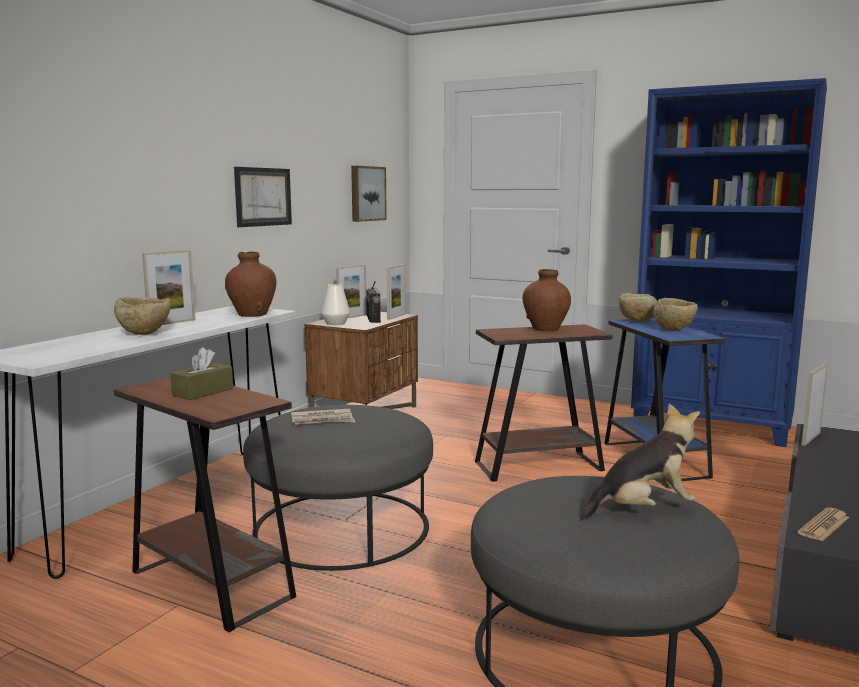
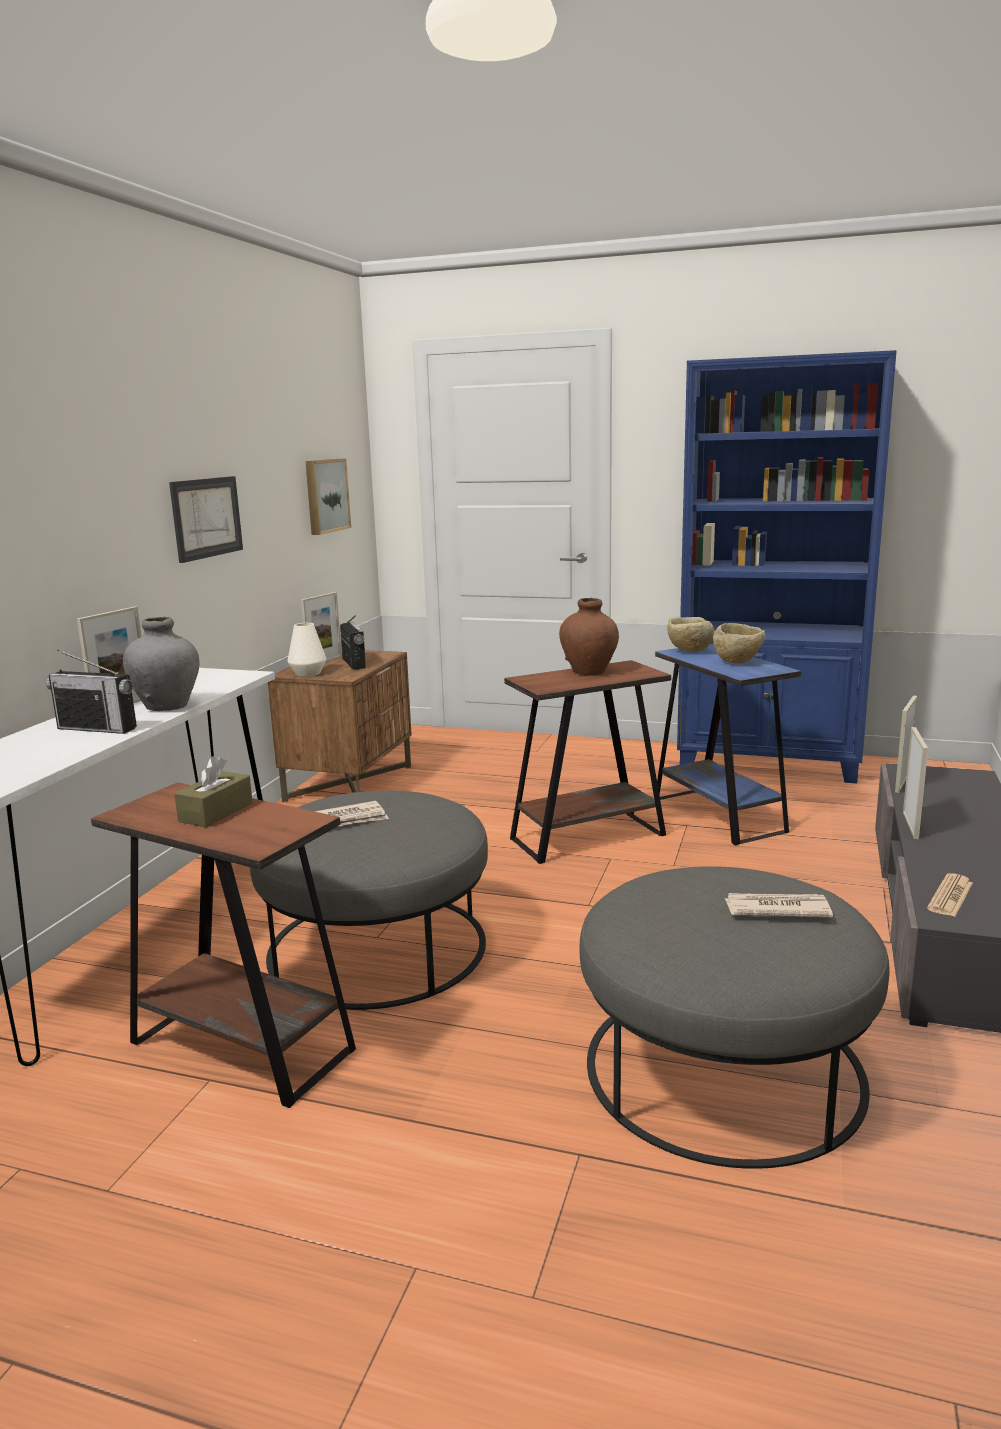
camera: 10 degrees left, 5 degrees up
beige bowl [114,297,171,335] -> radio [46,649,137,734]
brown vase [225,251,276,317] -> none
picture frame [386,264,406,320] -> picture frame moved to [903,727,928,839]
plush toy [580,404,700,520] -> newspaper [725,893,833,917]
none -> grey vase [123,616,199,711]

